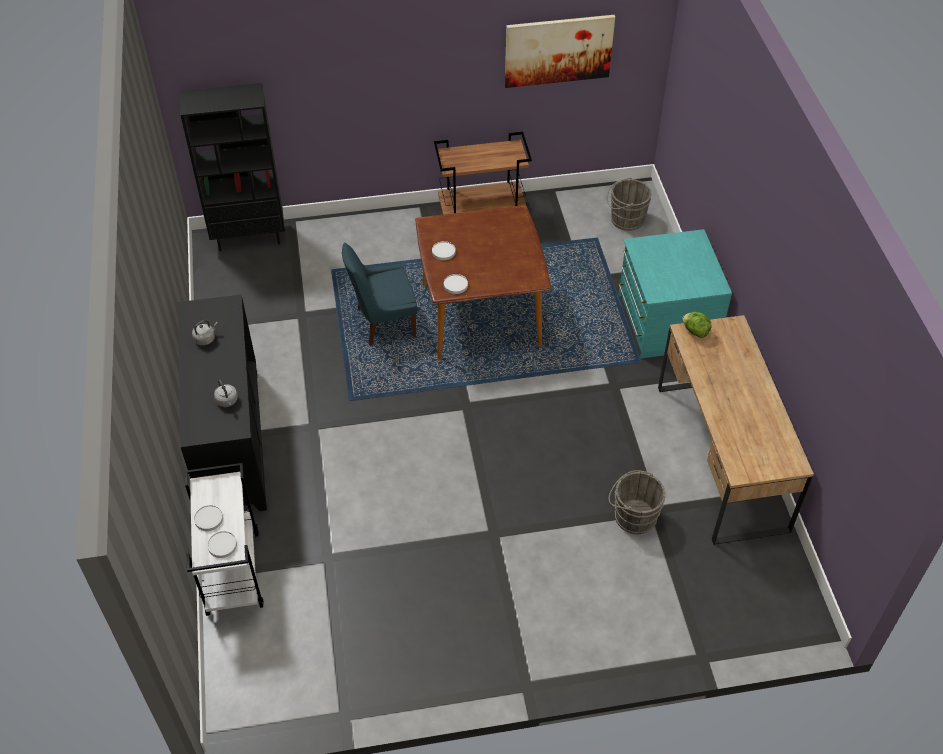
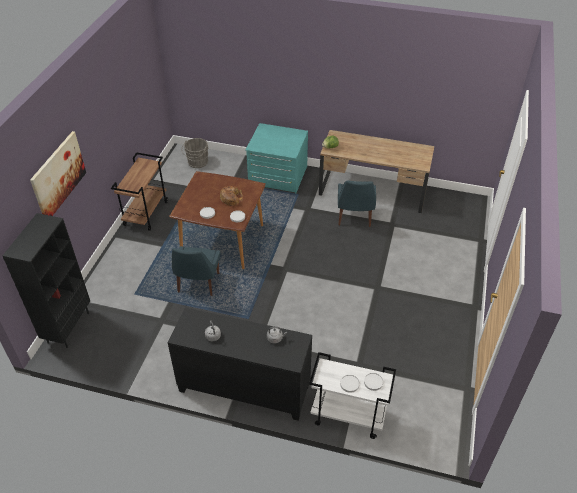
camera: 65 degrees left, 5 degrees down
picture [505,15,615,88] -> picture moved to [30,131,86,216]
grey bucket [609,470,666,534] -> none
none -> bread [220,186,243,206]
none -> blue chair [338,181,376,227]

